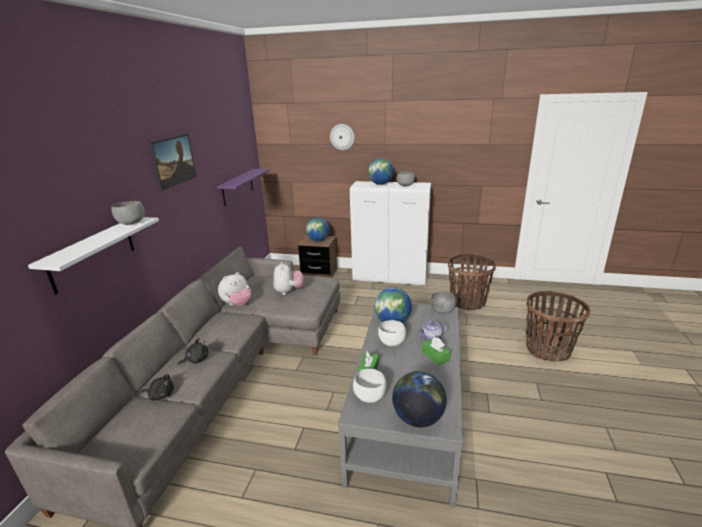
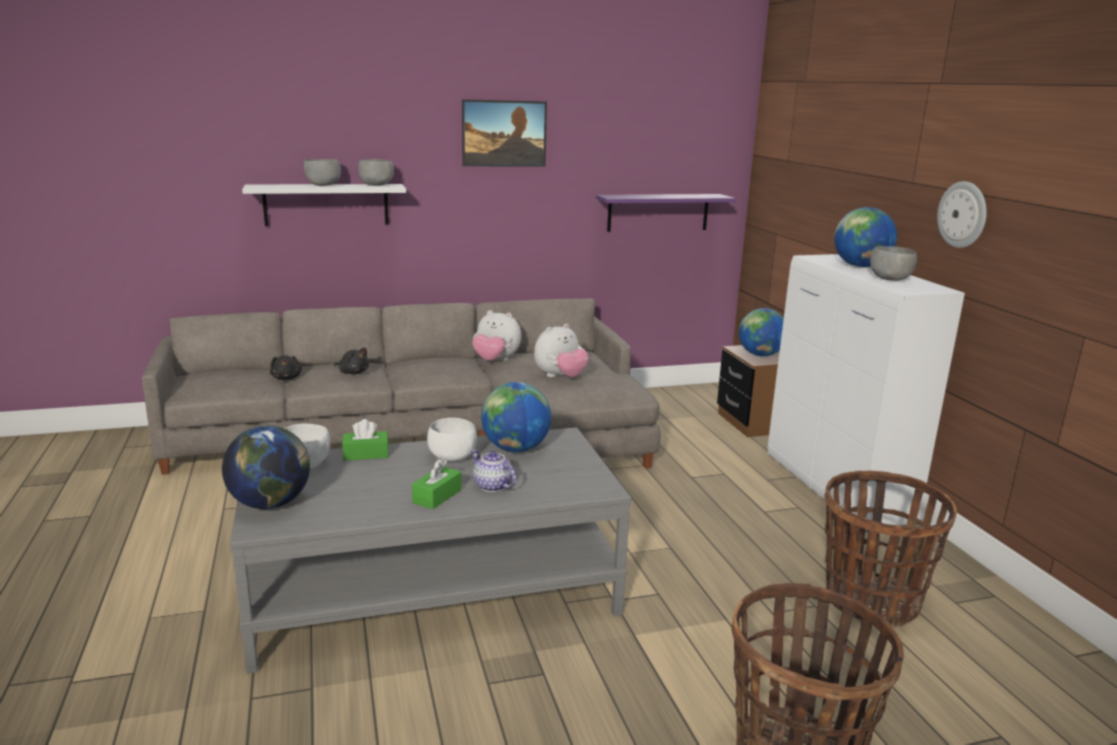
camera: 60 degrees right, 5 degrees down
wall clock [330,124,355,150] -> wall clock moved to [937,181,987,248]
grey bowl [430,291,456,314] -> grey bowl moved to [304,159,341,186]

